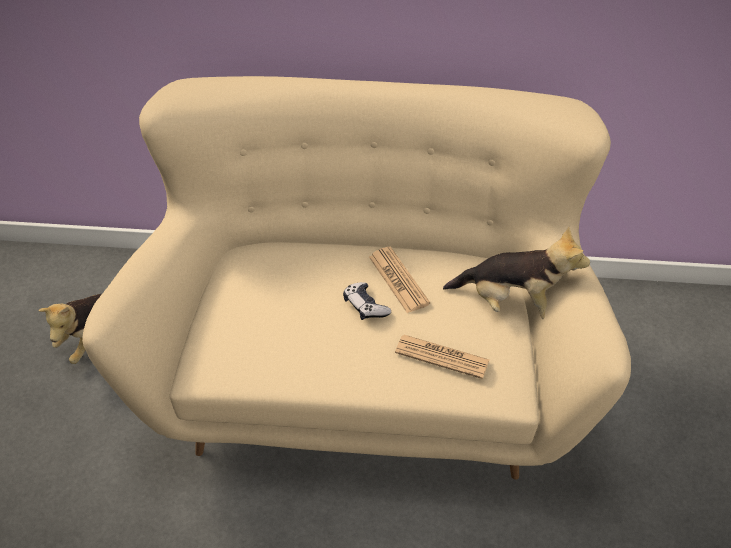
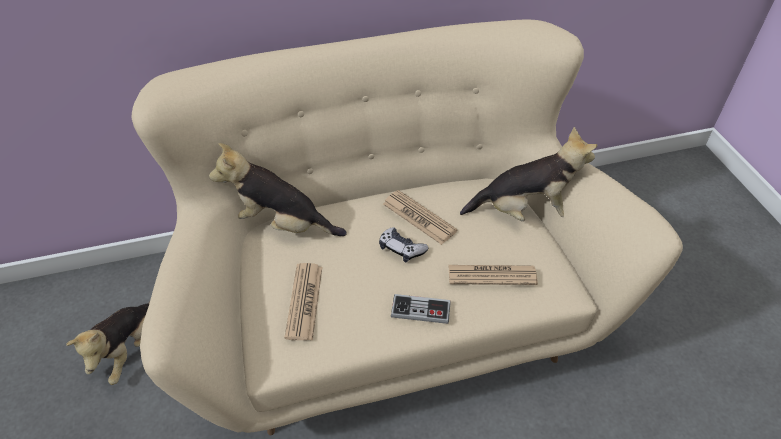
camera: 20 degrees left, 0 degrees up
none -> plush toy [209,143,347,236]
none -> newspaper [284,263,322,340]
none -> game controller [391,294,451,324]

